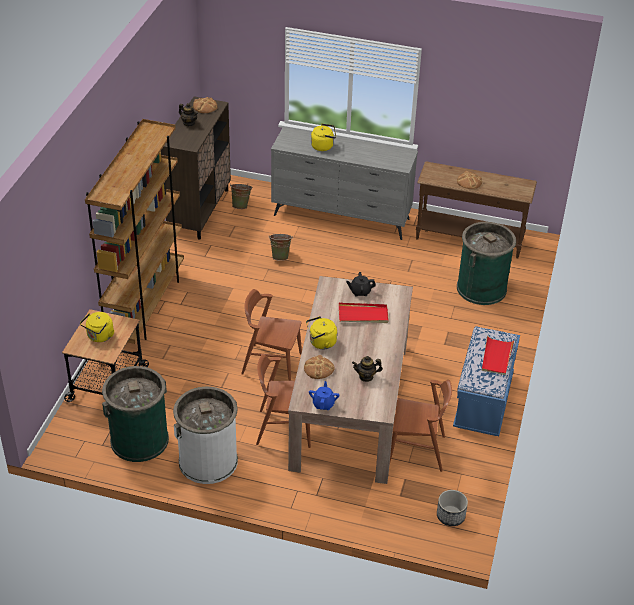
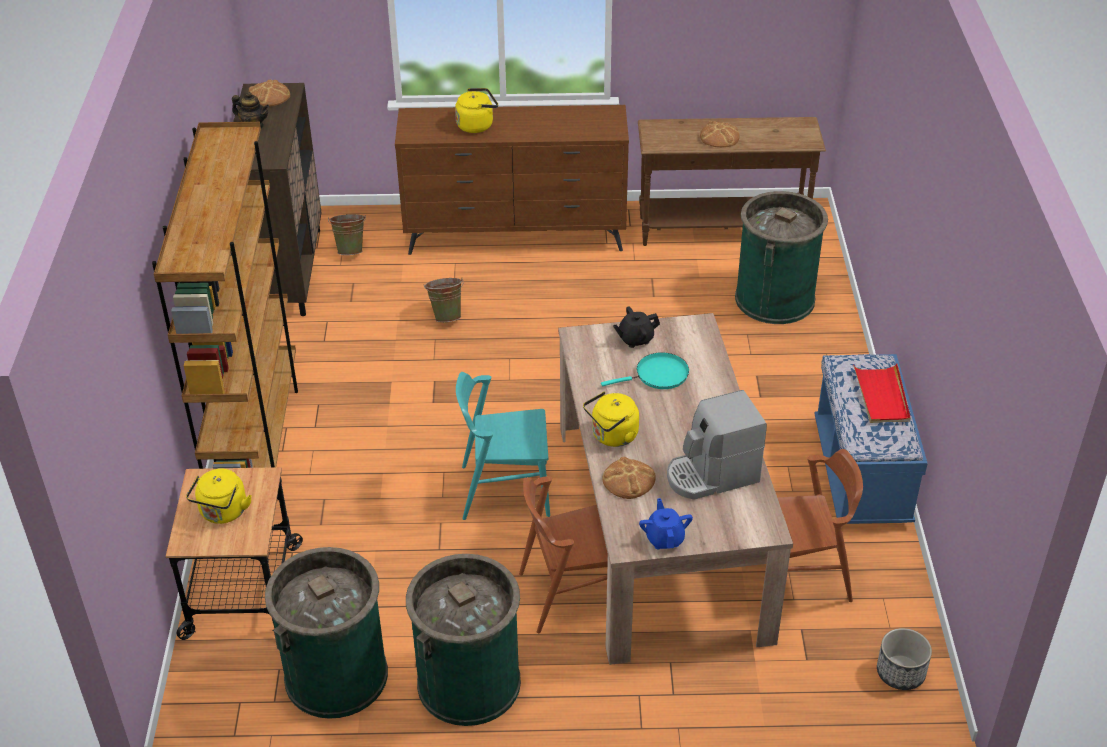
camera: 15 degrees left, 0 degrees up
white trash can [173,387,238,484] -> green trash can [406,554,521,726]
brown chair [241,289,302,381] -> turquoise chair [456,372,550,520]
grey dresser [271,127,418,240] -> brown dresser [395,105,629,255]
red tray [339,303,389,323] -> turquoise frying pan [601,352,689,389]
teapot [352,356,383,382] -> coffee machine [667,390,767,500]

